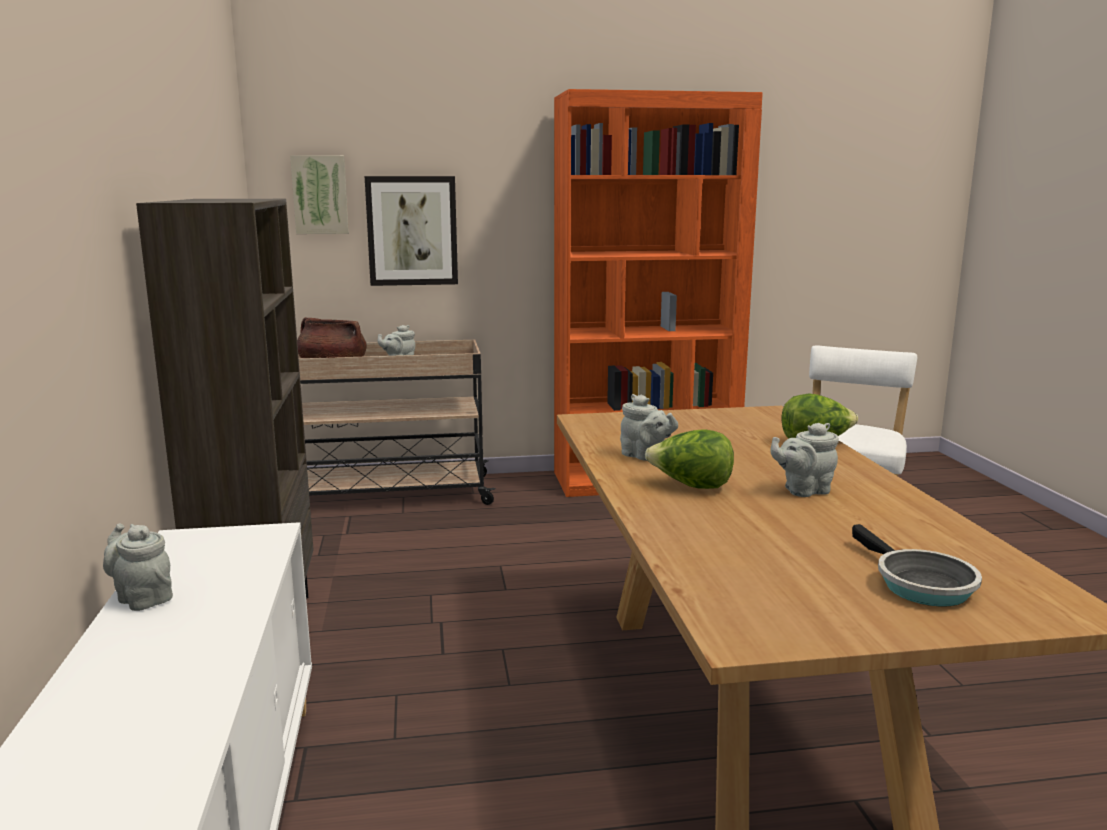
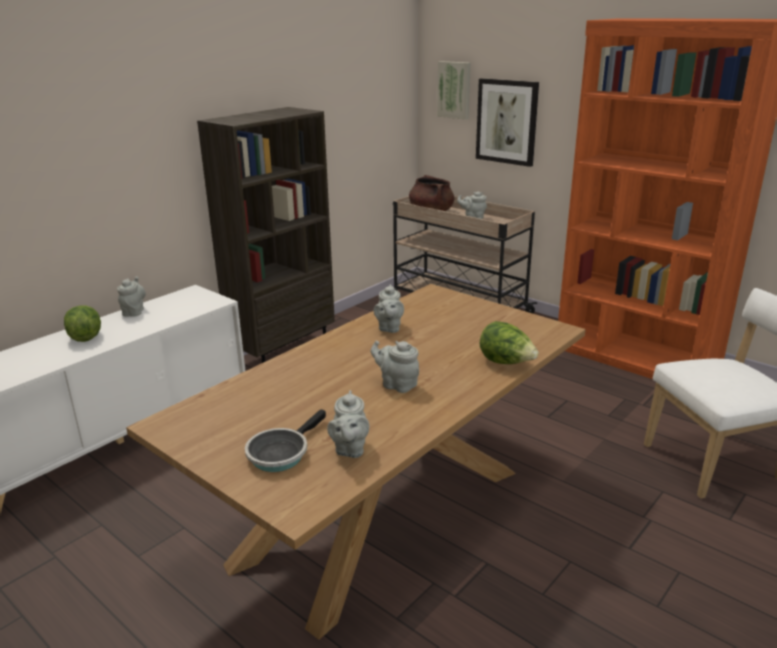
camera: 50 degrees right, 10 degrees up
lettuce [645,429,734,489] -> lettuce moved to [64,305,101,342]
none -> grey teapot [327,390,369,458]

